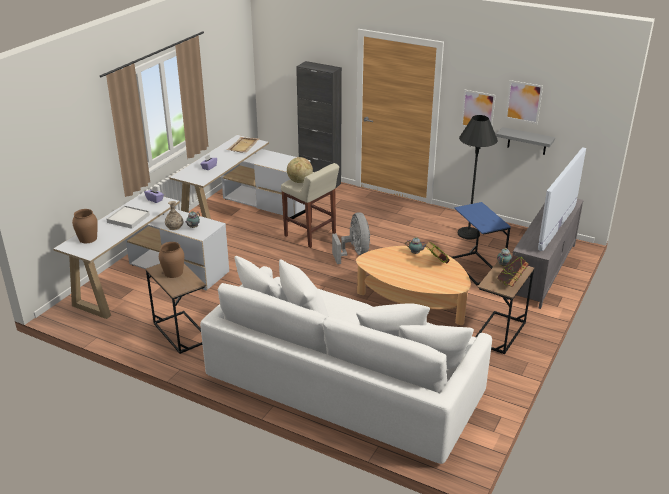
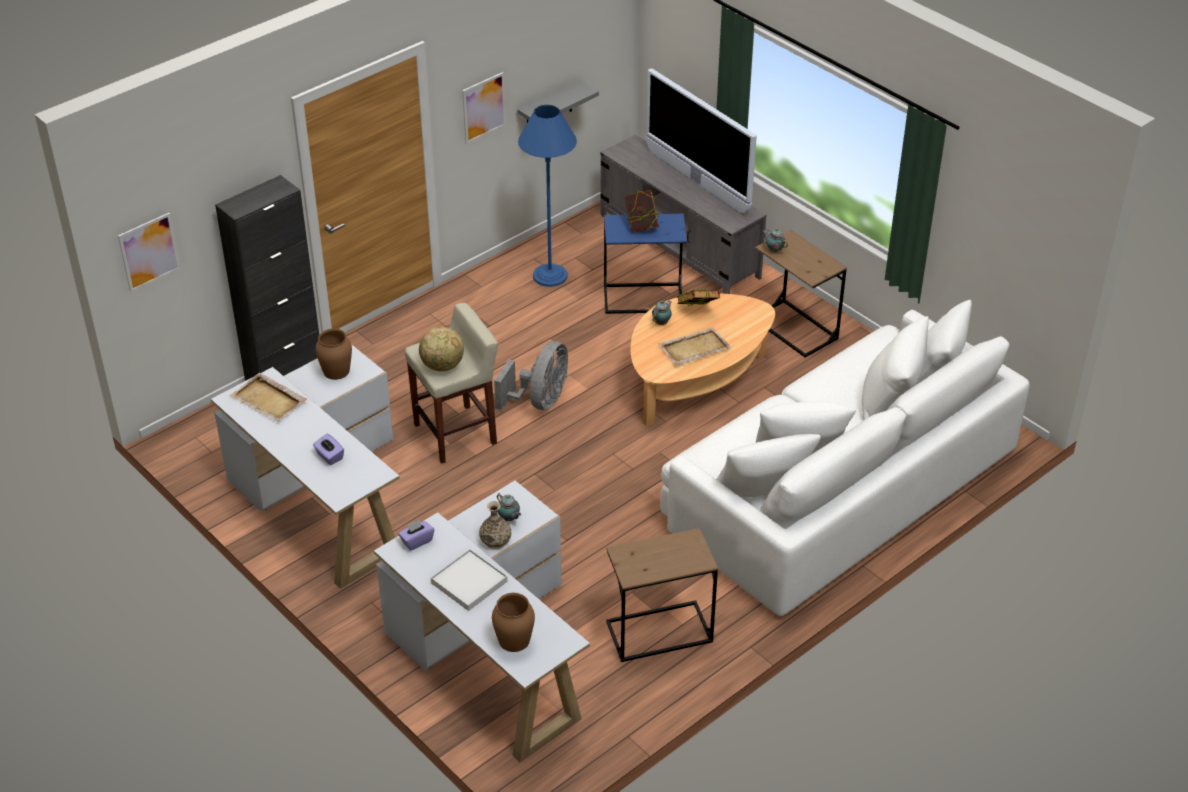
camera: 70 degrees left, 10 degrees up
brown vase [159,242,184,278] -> brown vase moved to [315,328,352,380]
grey fan [332,212,370,264] -> grey fan turned 105 degrees clockwise [494,341,568,410]
black floor lamp [458,115,498,240] -> blue floor lamp [518,105,577,287]
book [497,255,529,287] -> book moved to [624,190,659,233]
picture [505,80,543,124] -> picture moved to [118,213,181,292]
none -> beige tray [658,327,731,366]

